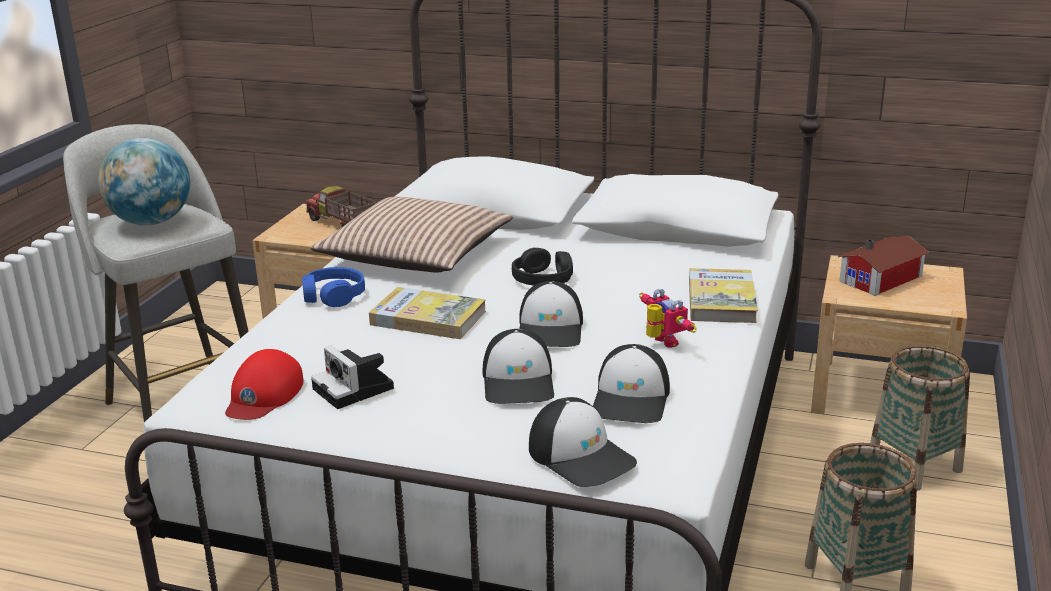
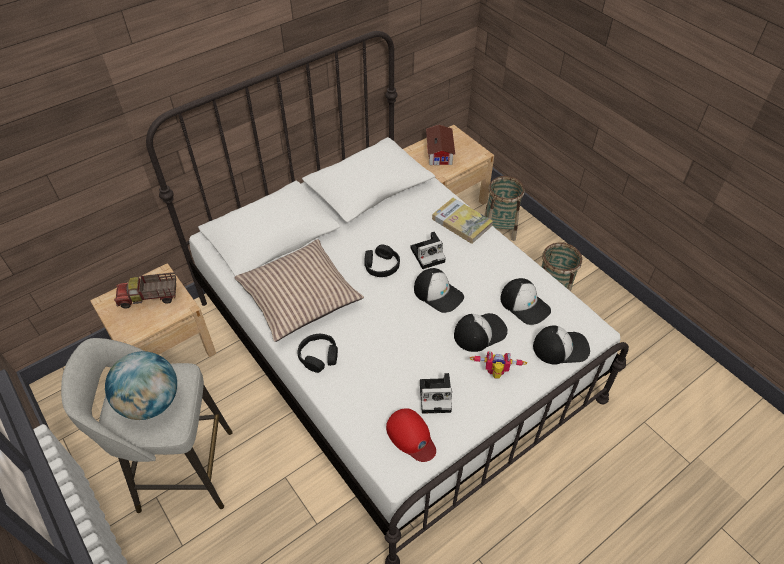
camera: 55 degrees left, 25 degrees up
blue headphones [302,267,365,307] -> black headphones [298,334,338,373]
book [369,287,486,339] -> none
cap [483,329,554,404] -> cap turned 60 degrees counterclockwise [454,313,508,352]
toy robot [639,289,697,348] -> toy robot moved to [470,351,527,379]
none -> camera [410,232,446,269]

